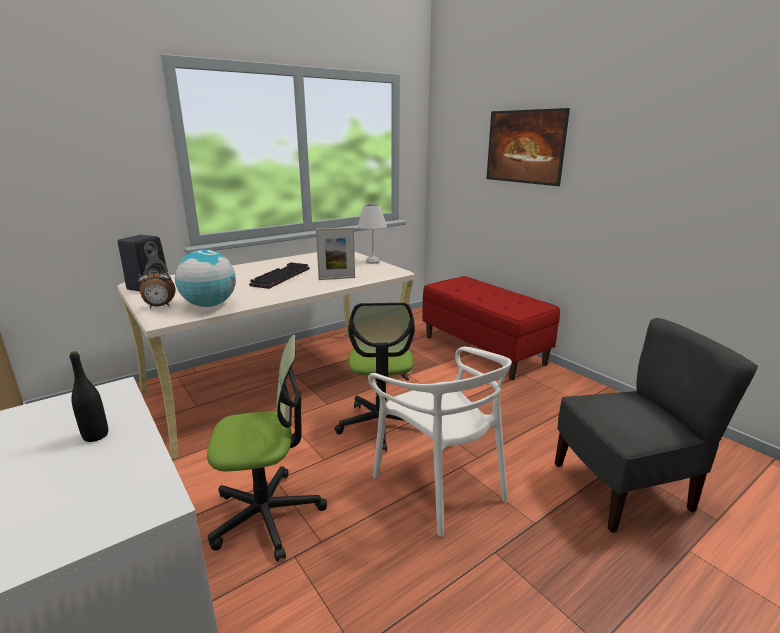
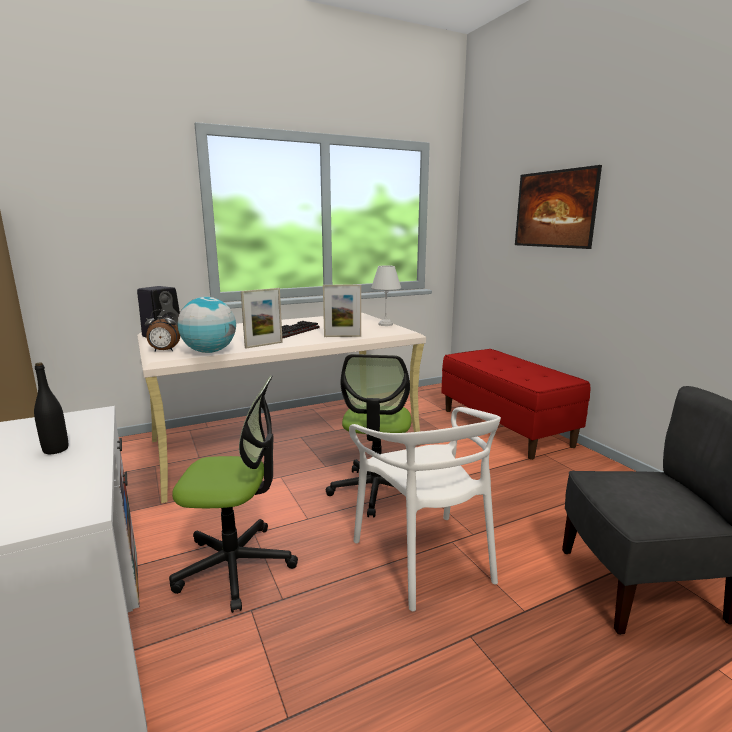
camera: 10 degrees right, 5 degrees down
none -> picture frame [241,288,283,348]

